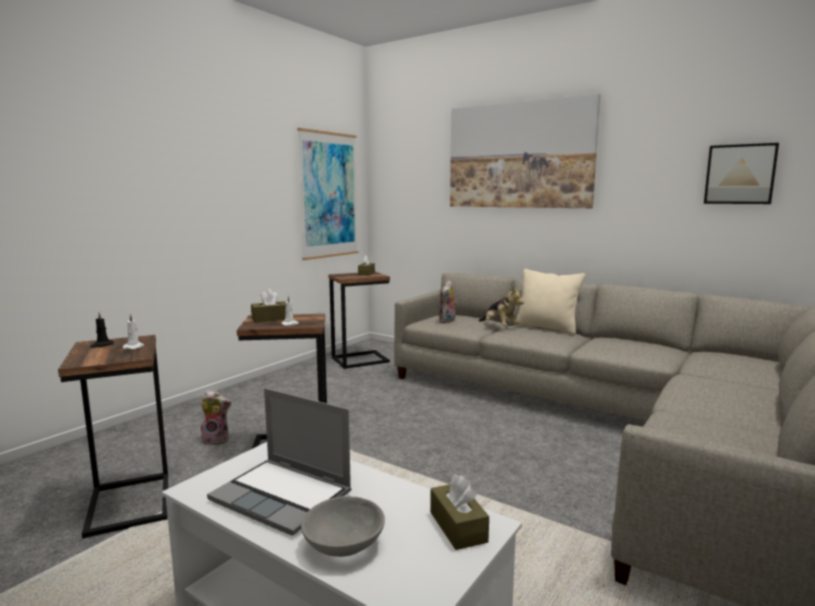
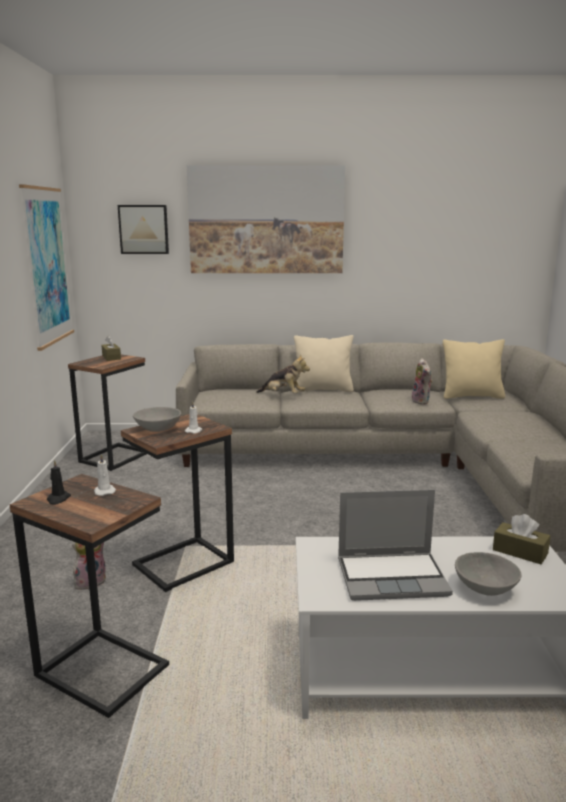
camera: 35 degrees left, 5 degrees up
brown tissue box [251,289,286,323] -> grey bowl [133,407,181,432]
plush toy [439,281,458,324] -> plush toy moved to [412,358,433,404]
picture [704,143,779,204] -> picture moved to [118,205,169,254]
none -> beige pillow [443,339,505,399]

